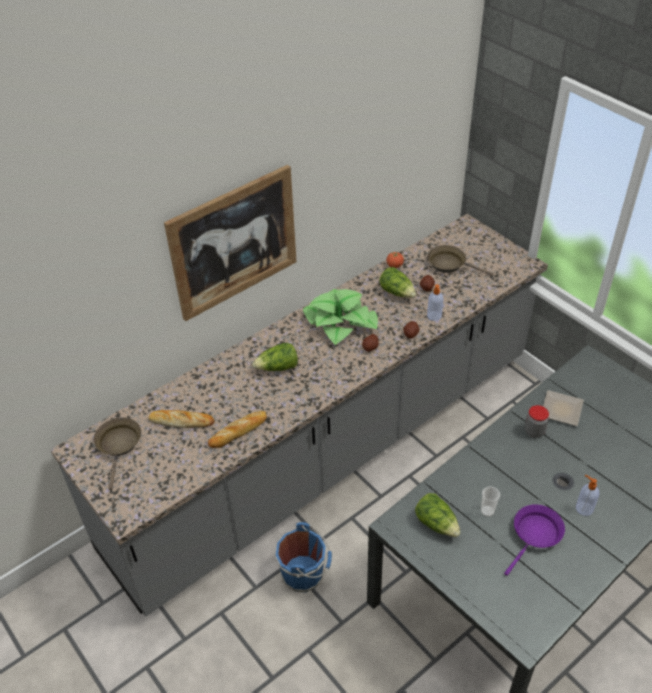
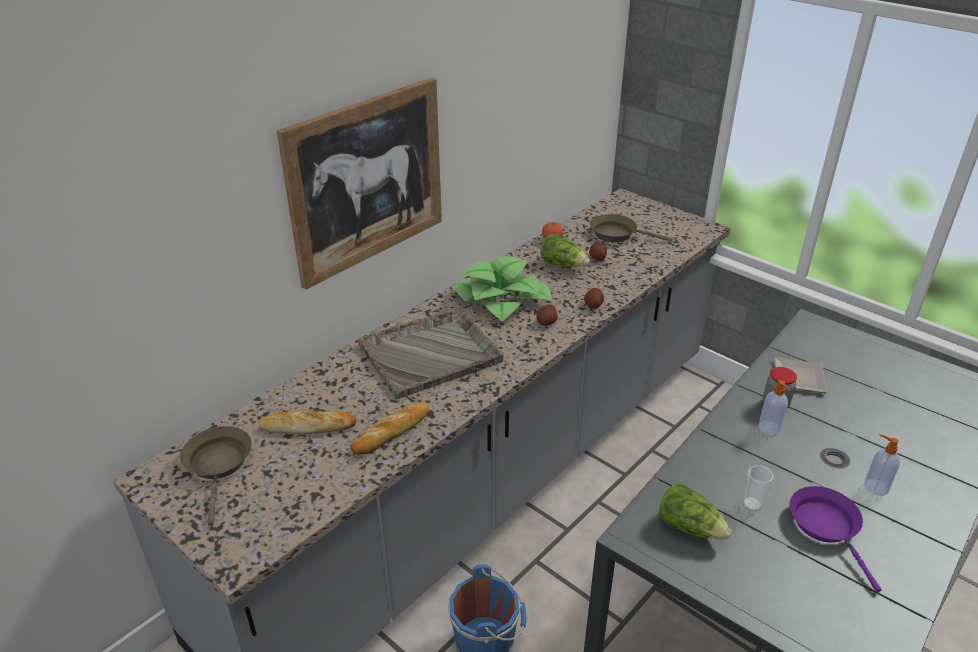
camera: 10 degrees left, 10 degrees down
lettuce [252,343,298,371] -> grey tray [358,307,503,399]
soap dispenser [427,284,443,321] -> soap dispenser moved to [759,380,790,435]
purple frying pan [504,505,565,576] -> purple frying pan turned 45 degrees counterclockwise [790,486,882,592]

